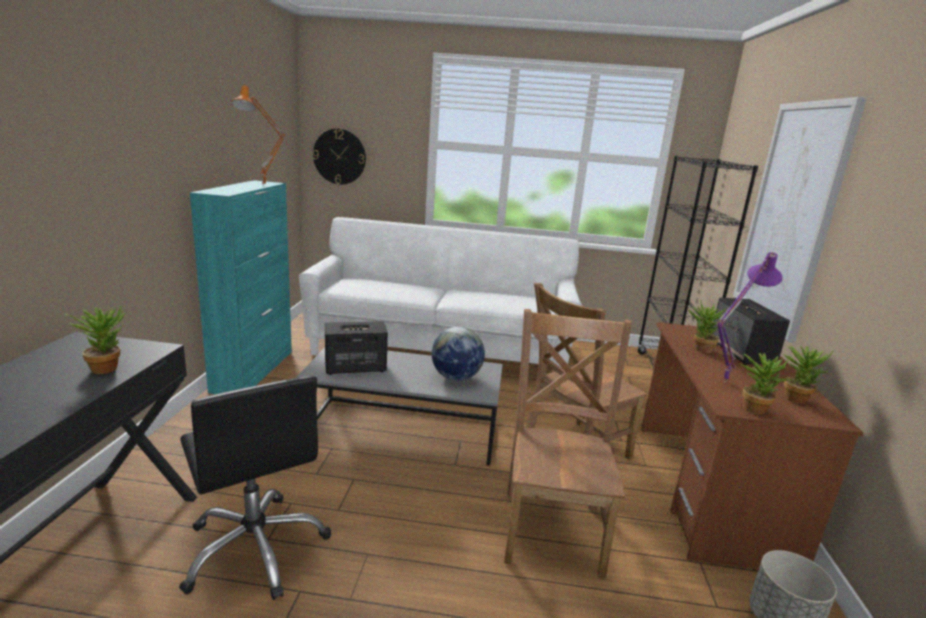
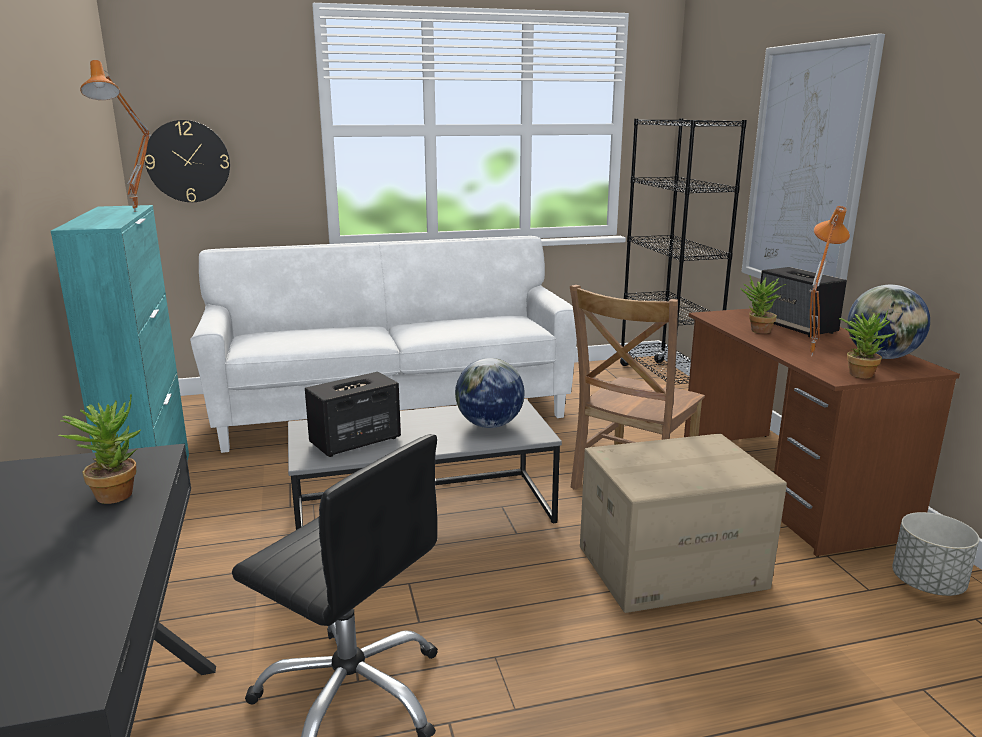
camera: 20 degrees left, 0 degrees up
brown chair [504,309,632,579] -> cardboard box [580,434,787,613]
purple table lamp [716,252,782,383] -> orange table lamp [810,206,850,357]
potted plant [783,346,834,404] -> globe [847,285,930,359]

